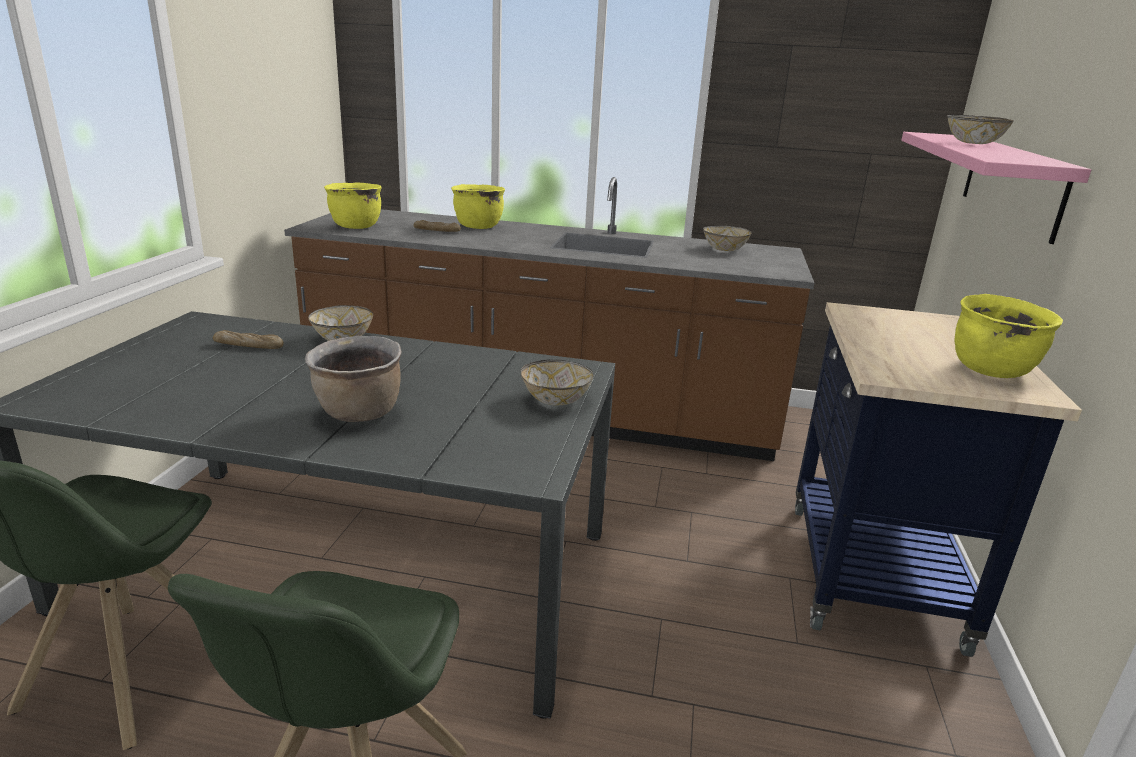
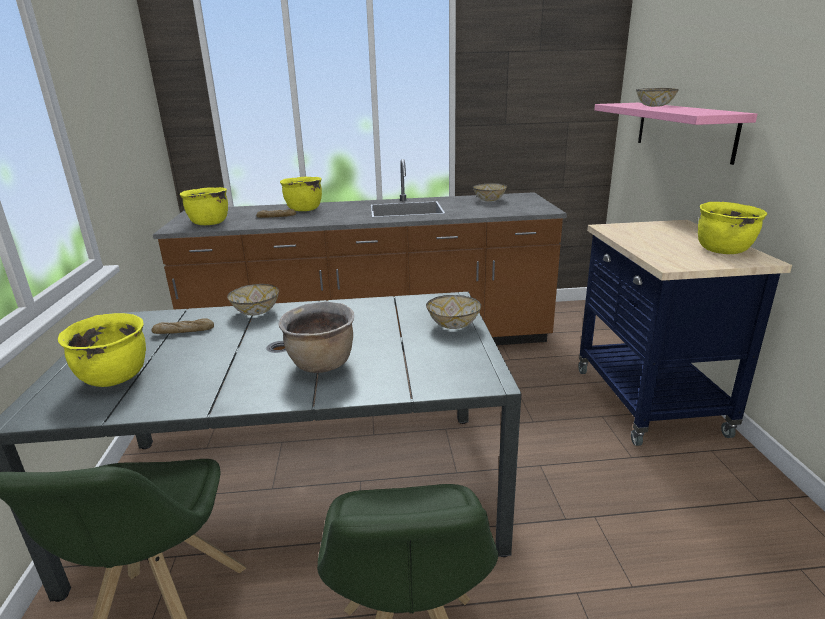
camera: 15 degrees left, 0 degrees up
none -> yellow cooking pot [58,313,146,387]

